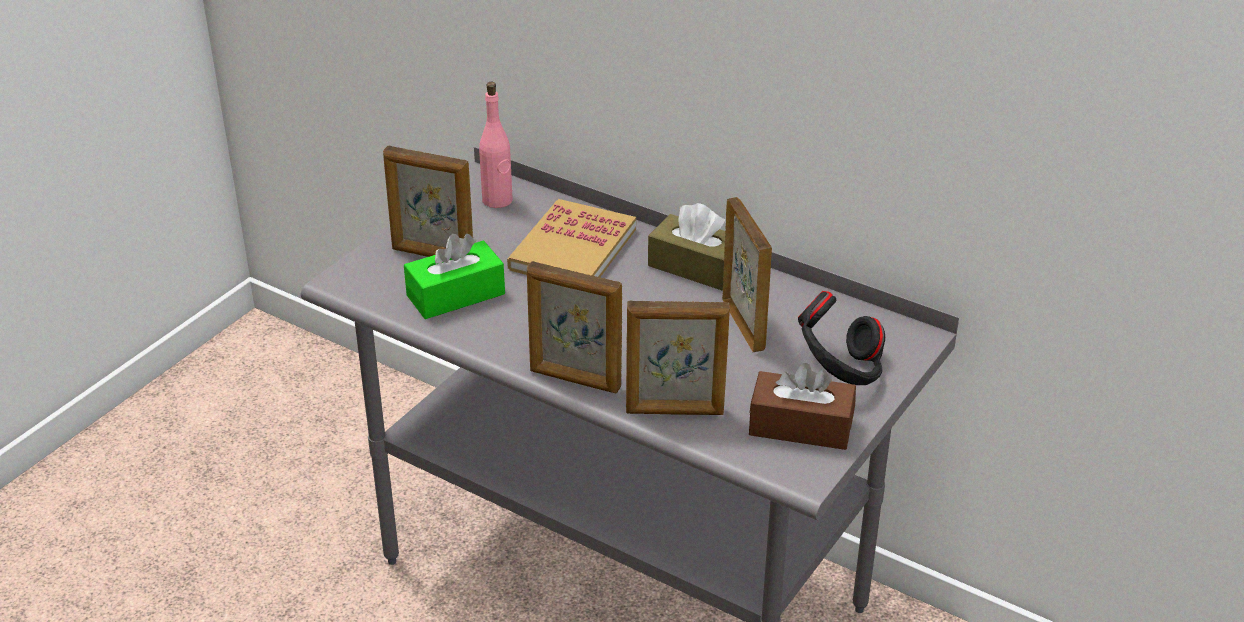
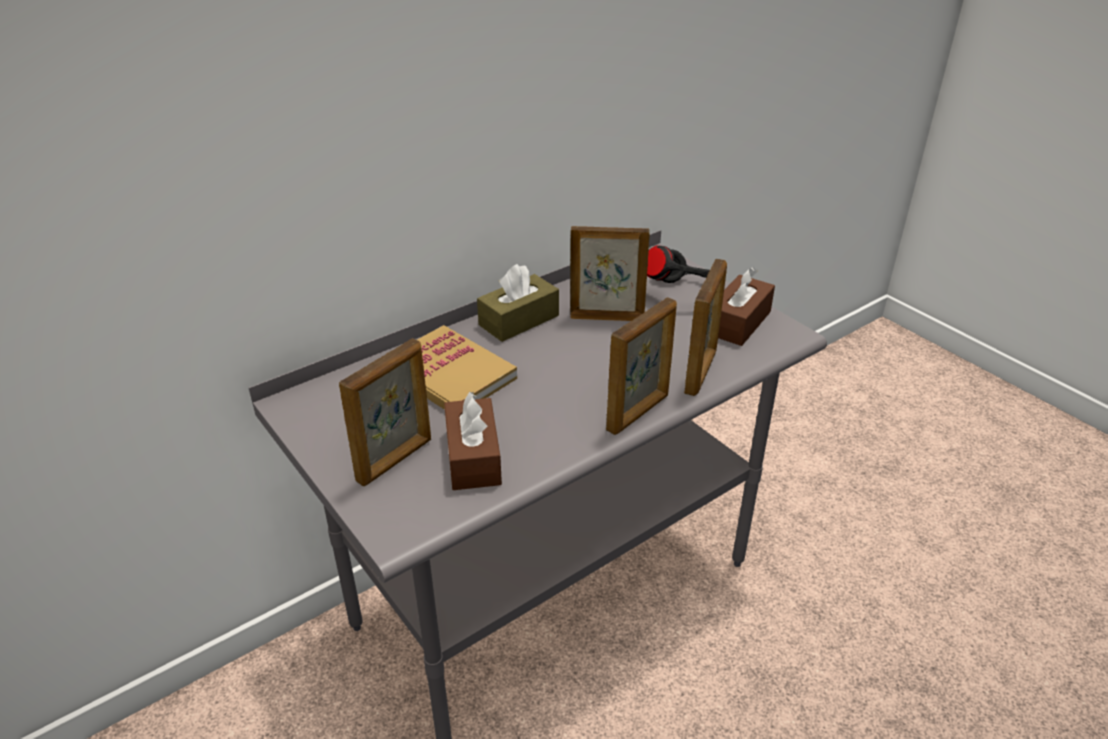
camera: 70 degrees left, 0 degrees up
green tissue box [404,234,505,319] -> brown tissue box [444,392,502,490]
pink bottle [479,82,513,208] -> none

